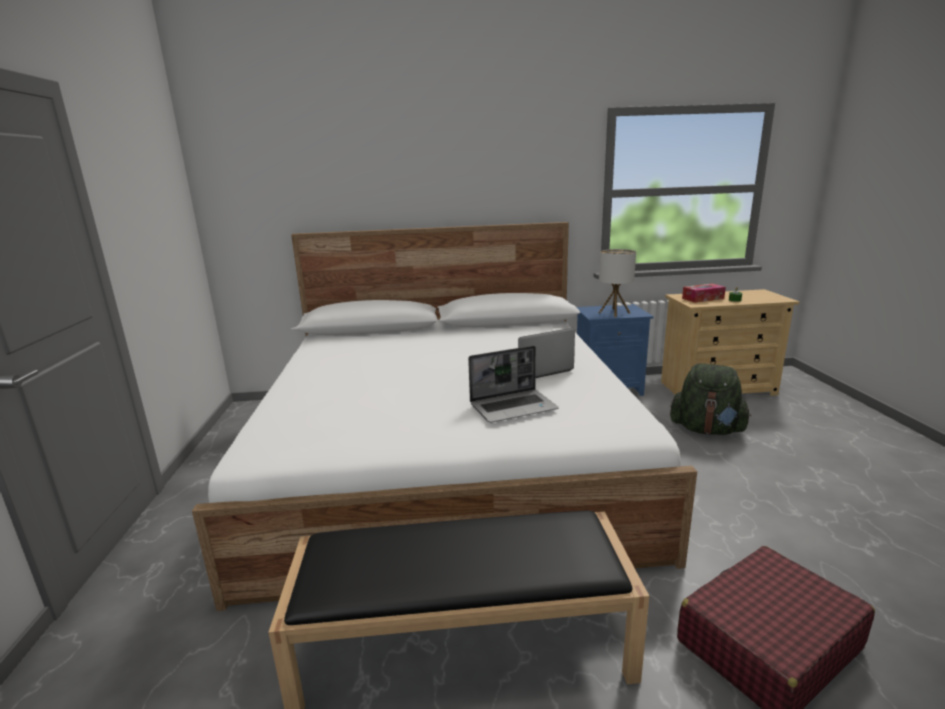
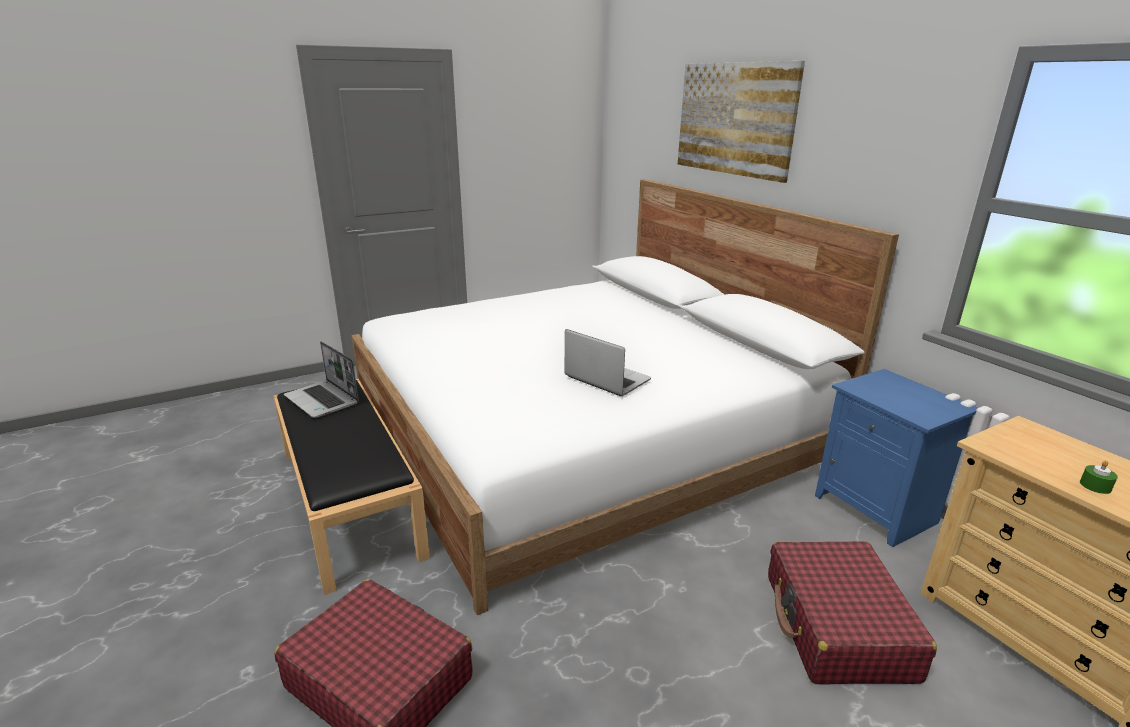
camera: 65 degrees right, 5 degrees up
laptop [468,346,559,423] -> laptop moved to [284,341,359,418]
table lamp [599,249,636,317] -> none
green backpack [670,364,752,435] -> red suitcase [768,541,937,685]
tissue box [682,284,726,303] -> none
none -> picture [678,61,805,183]

